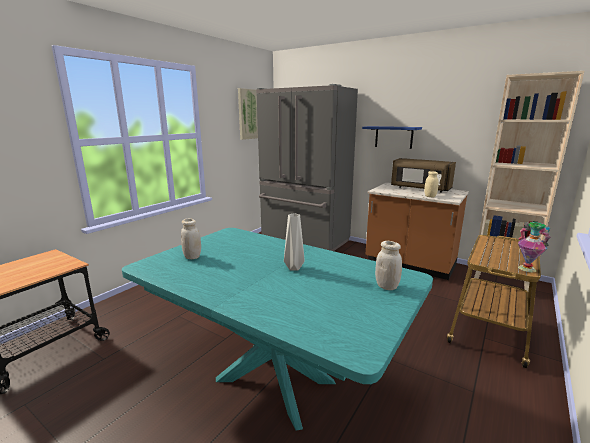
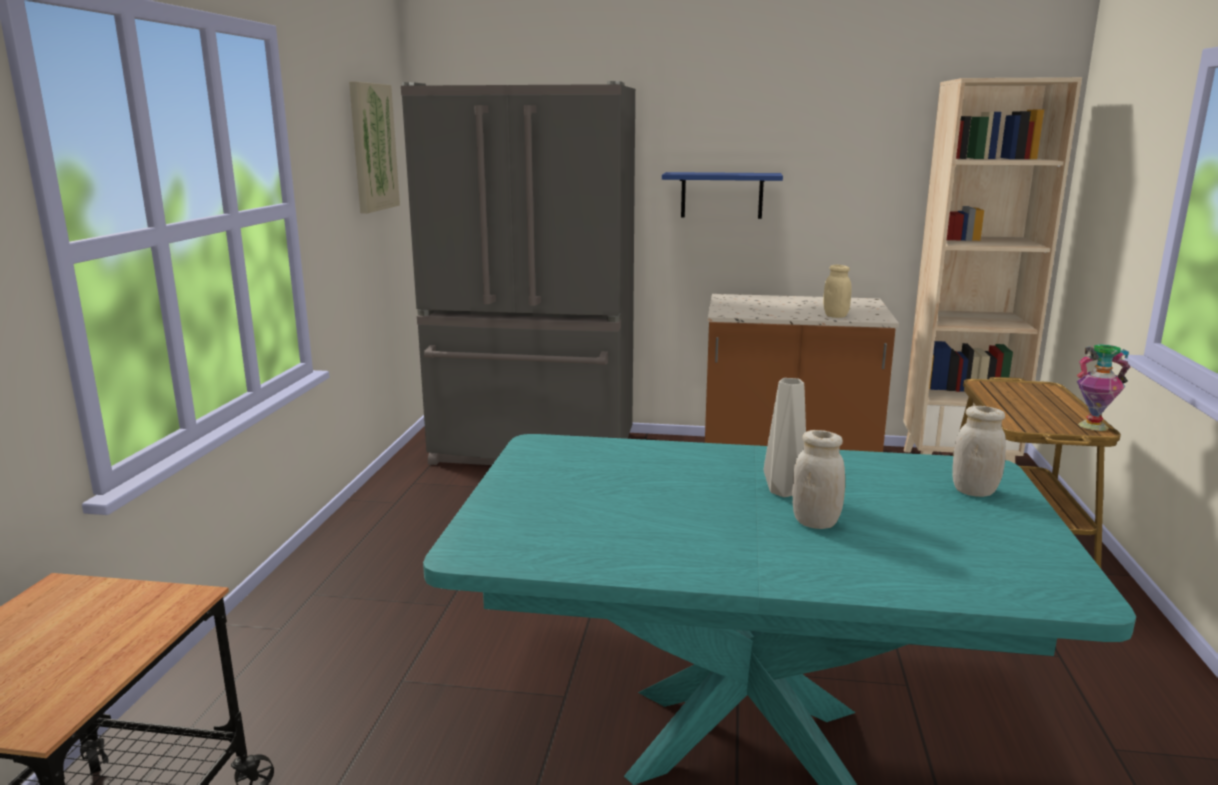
camera: 25 degrees left, 0 degrees up
white jar [181,219,201,259] -> white jar moved to [792,430,845,529]
brown microwave [391,158,456,192] -> none

